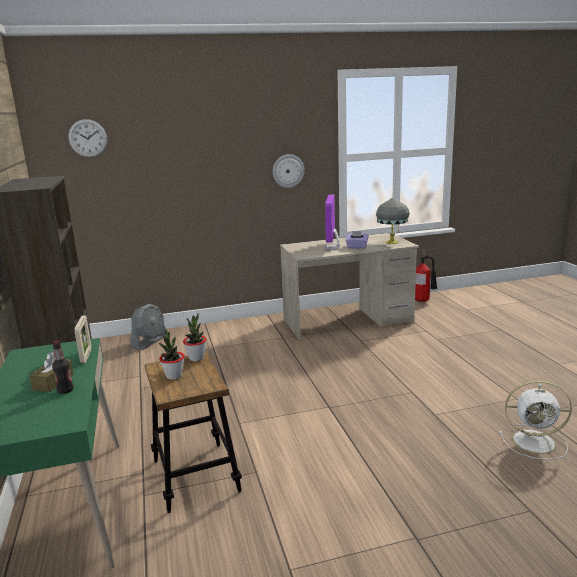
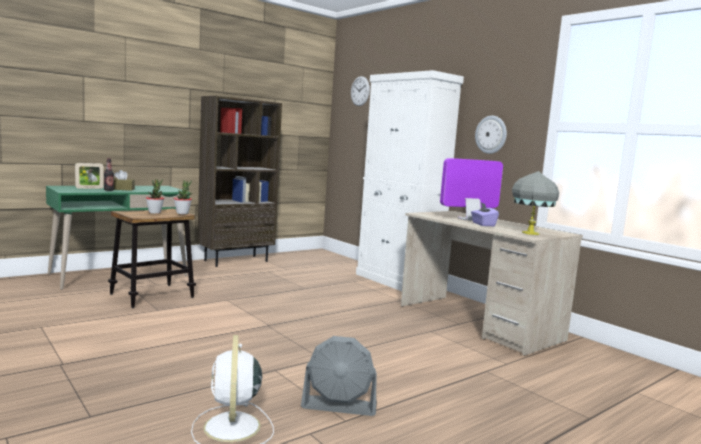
camera: 65 degrees right, 10 degrees down
picture frame [74,315,92,364] -> picture frame moved to [75,163,104,189]
grey fan [130,303,166,350] -> grey fan moved to [301,336,377,416]
fire extinguisher [415,250,437,302] -> none
none -> white cabinet [356,70,464,291]

